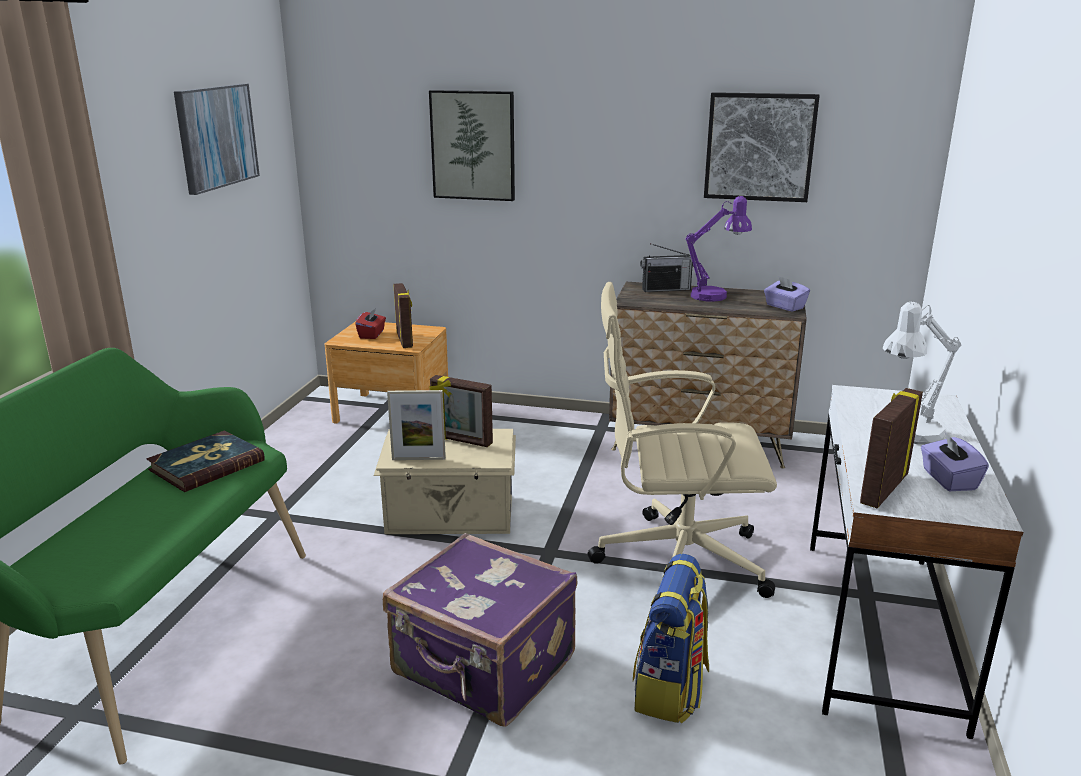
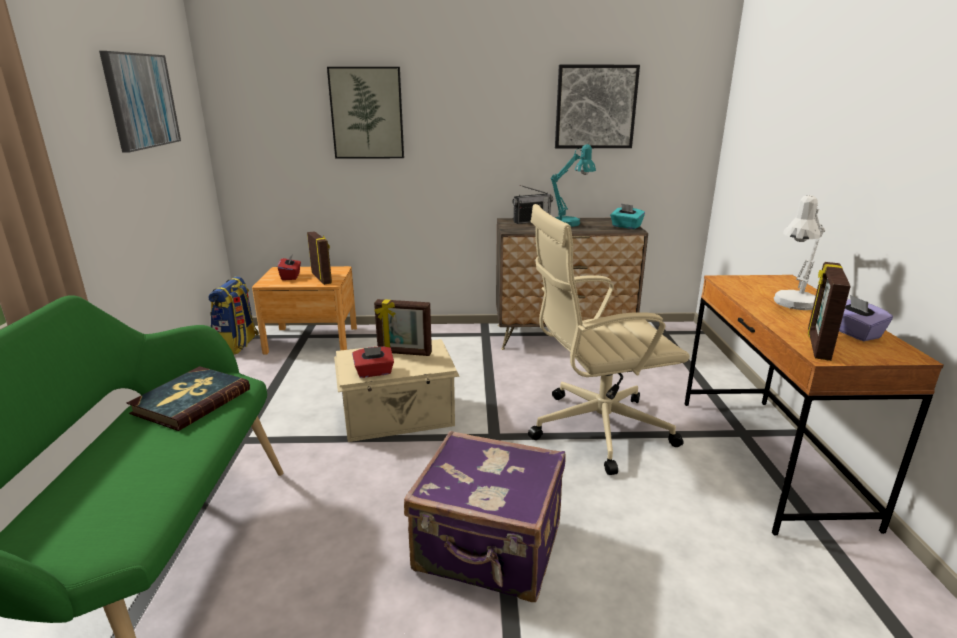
camera: 15 degrees left, 0 degrees up
picture frame [387,390,446,460] -> red tissue box [352,347,394,378]
backpack [633,554,709,724] -> backpack moved to [208,277,259,355]
purple table lamp [685,196,752,302] -> turquoise table lamp [550,144,596,227]
purple tissue box [764,276,810,312] -> turquoise tissue box [610,203,645,229]
white desk [810,385,1023,739] -> brown desk [685,275,944,536]

